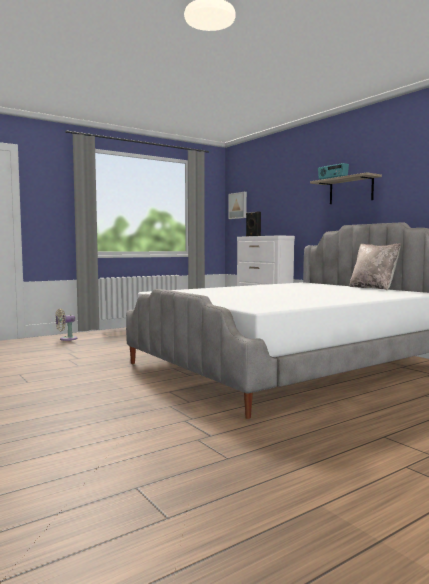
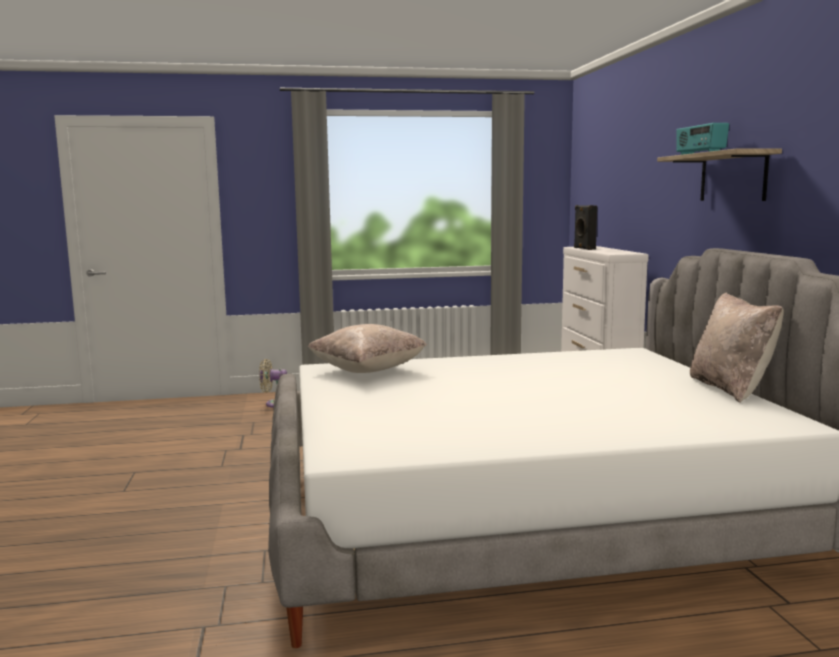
camera: 25 degrees right, 5 degrees up
picture [228,192,247,219] -> none
none -> beige pillow [308,324,427,373]

